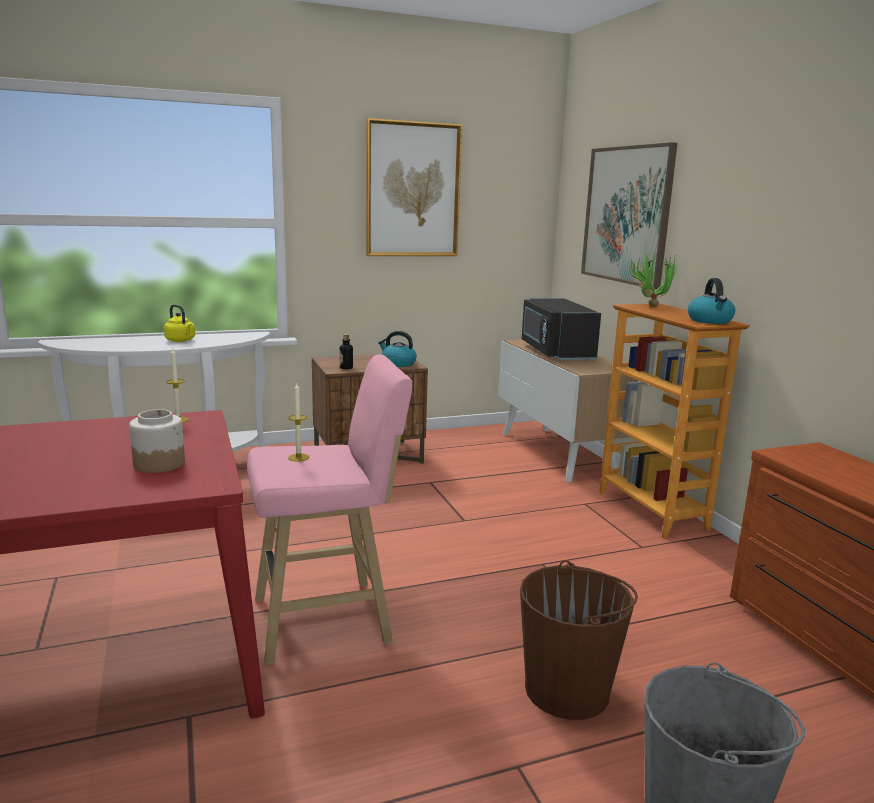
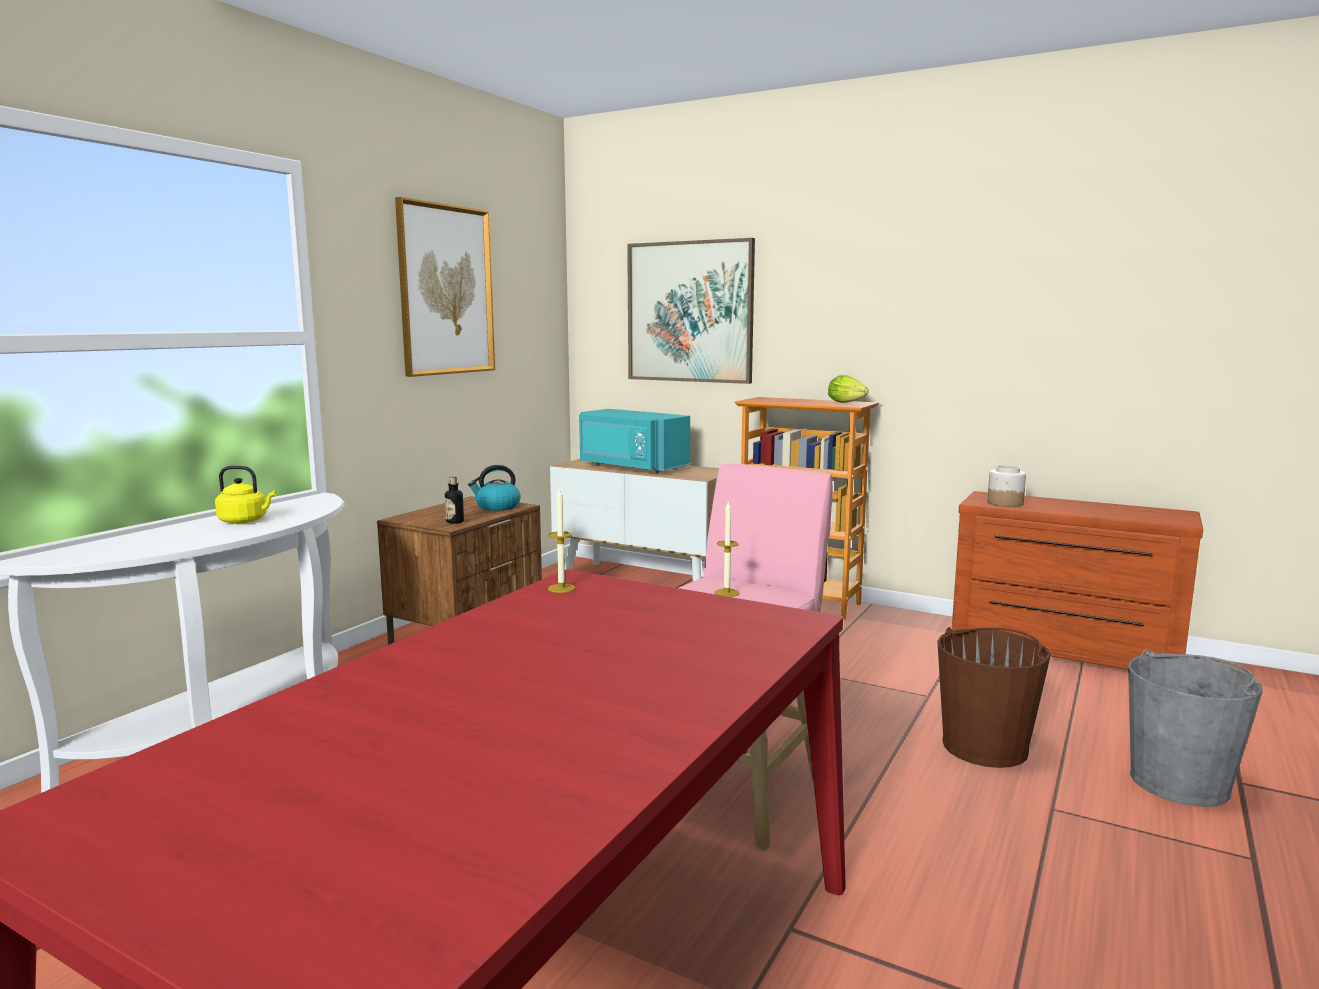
camera: 40 degrees left, 5 degrees down
jar [129,409,185,473] -> jar moved to [987,465,1026,507]
black microwave [522,298,601,361] -> turquoise microwave [579,409,690,474]
potted plant [628,249,677,307] -> none
kettle [688,278,735,324] -> lettuce [828,375,869,403]

